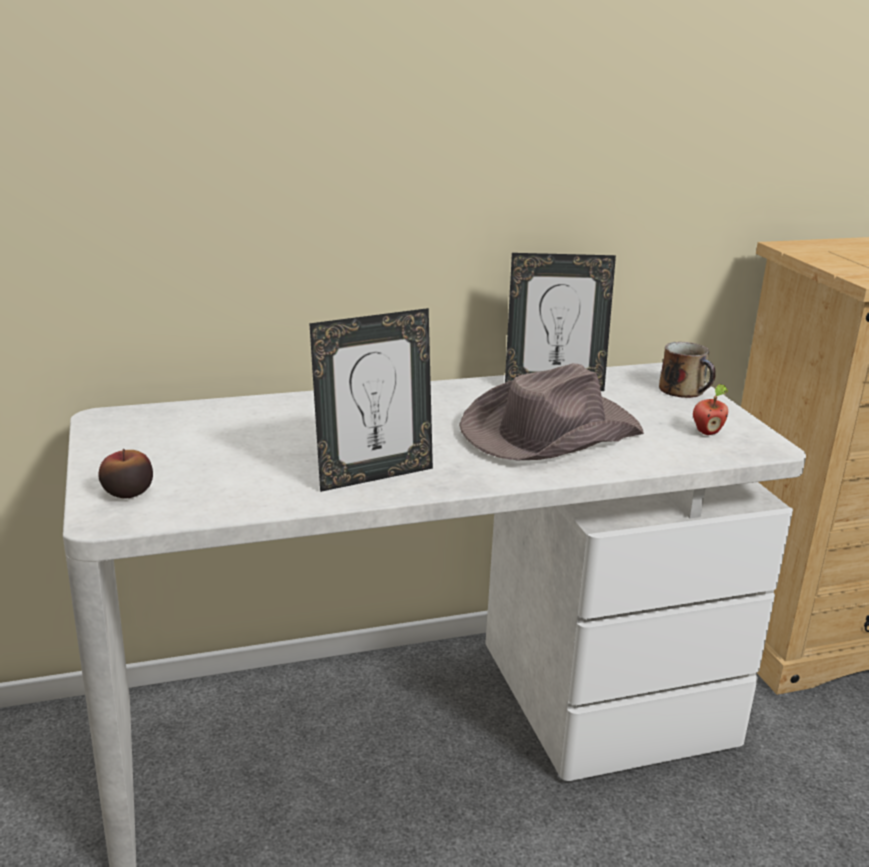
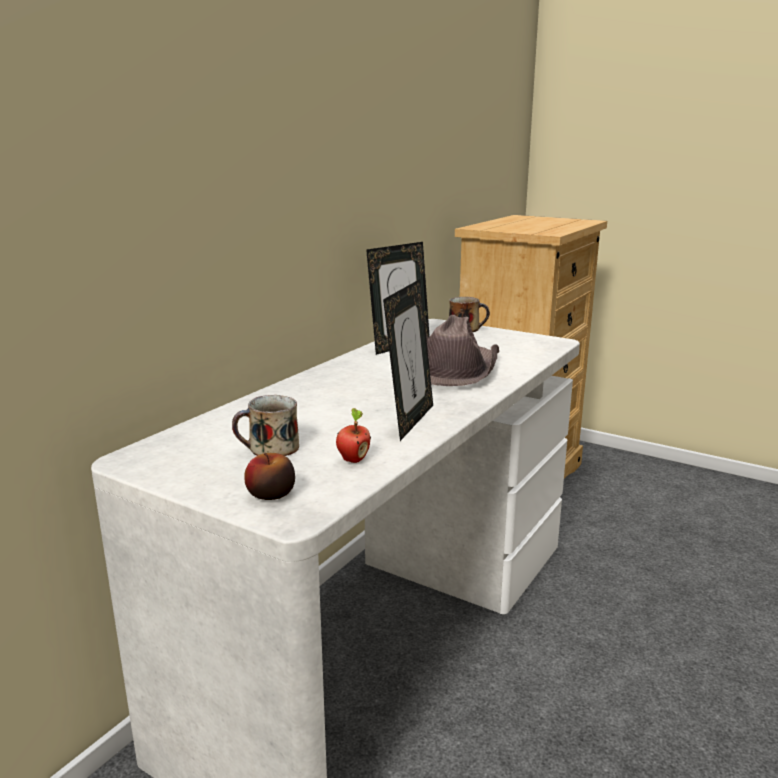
camera: 40 degrees left, 5 degrees down
apple [693,384,728,435] -> apple moved to [336,408,371,463]
none -> mug [232,395,299,456]

